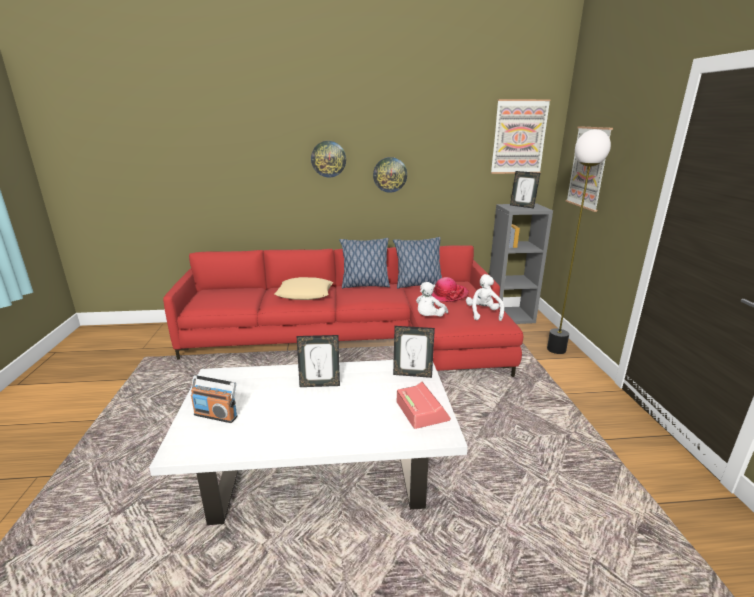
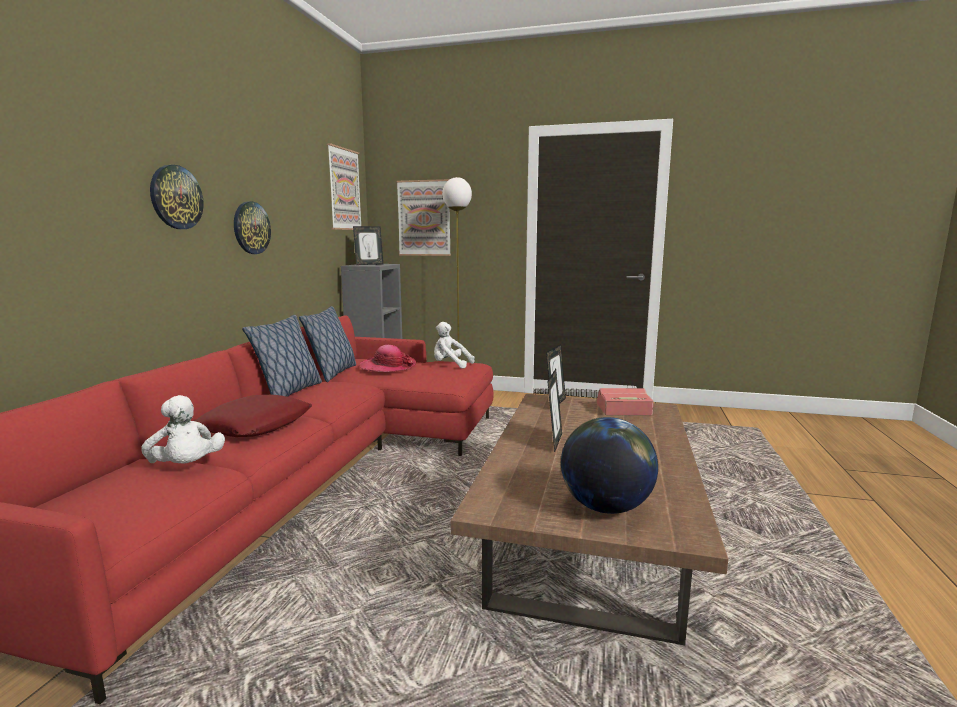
camera: 70 degrees left, 10 degrees down
white coffee table [149,360,468,525] -> brown coffee table [450,394,728,645]
radio [190,375,238,423] -> globe [561,417,658,514]
beige pillow [274,277,333,300] -> red pillow [195,395,312,437]
white plush toy [416,282,448,316] -> white plush toy moved to [141,395,225,464]

